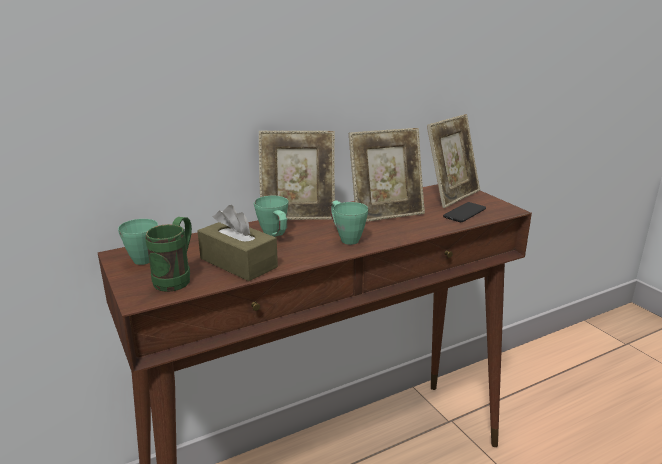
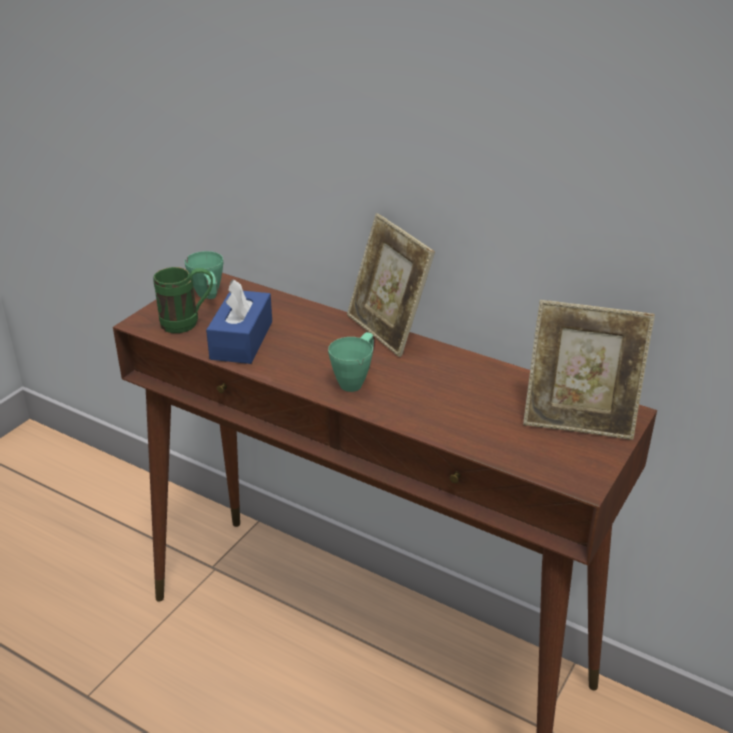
camera: 60 degrees right, 10 degrees up
brown tissue box [198,205,278,281] -> blue tissue box [206,279,272,364]
green mug [254,196,288,237] -> none
picture frame [349,128,425,222] -> none
phone [443,202,486,222] -> none

